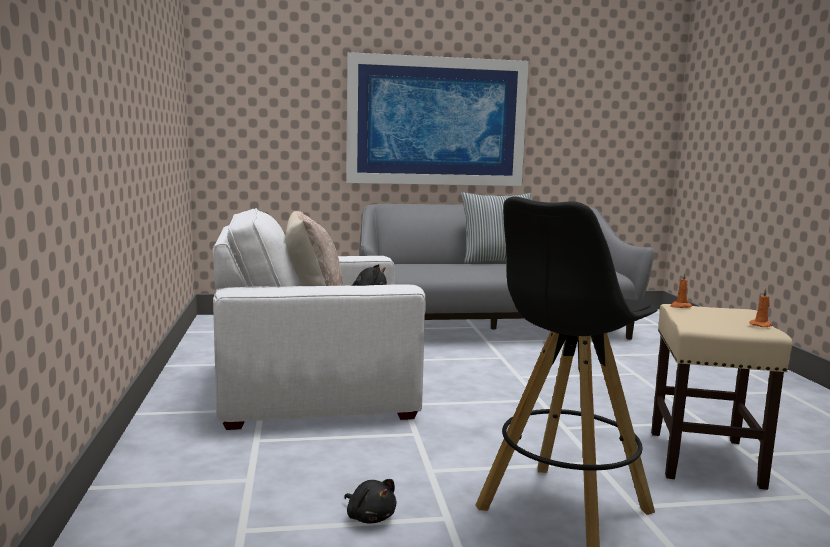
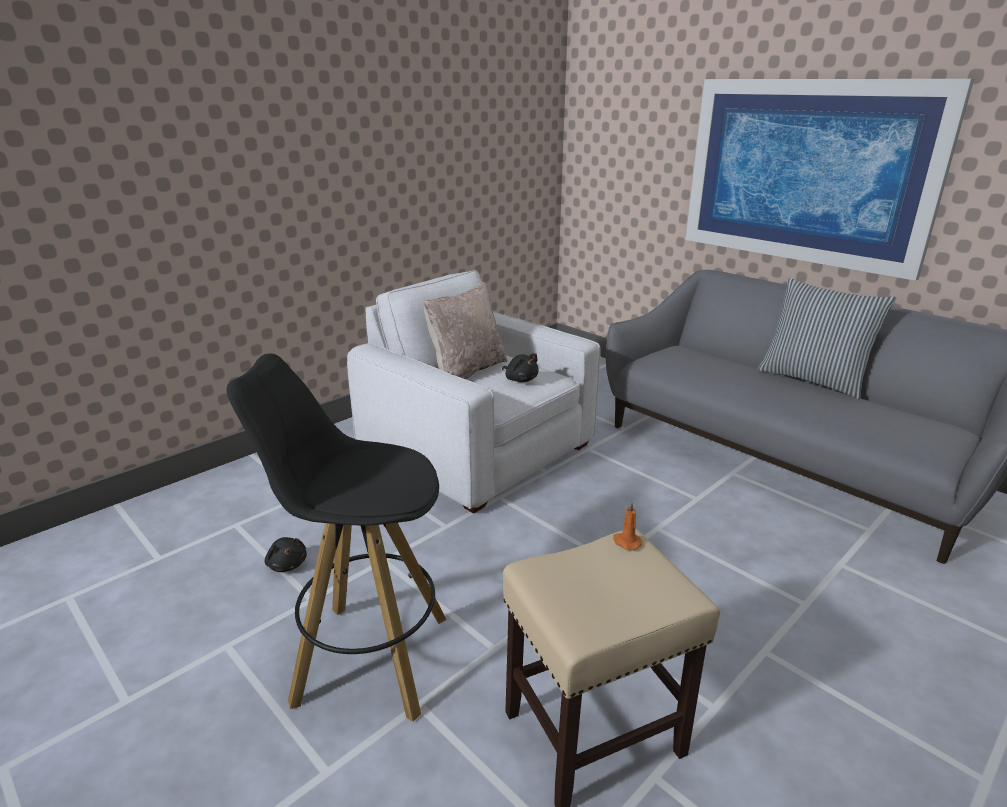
camera: 55 degrees right, 15 degrees up
black plush toy [344,479,397,524] -> black plush toy turned 45 degrees counterclockwise [265,537,307,572]
orange candle [749,288,773,327] -> none

